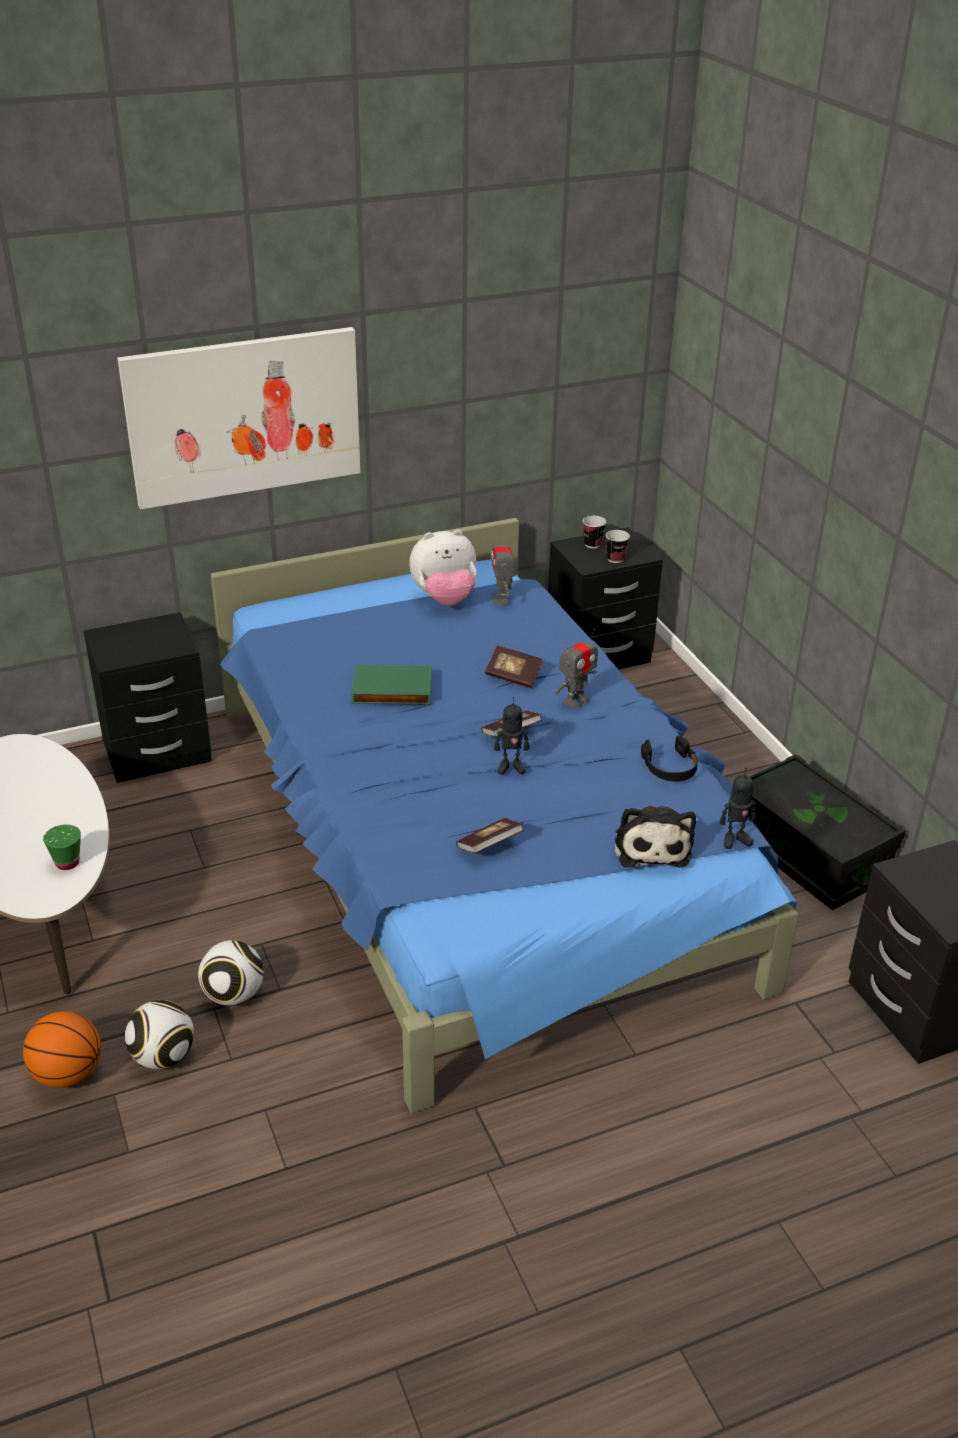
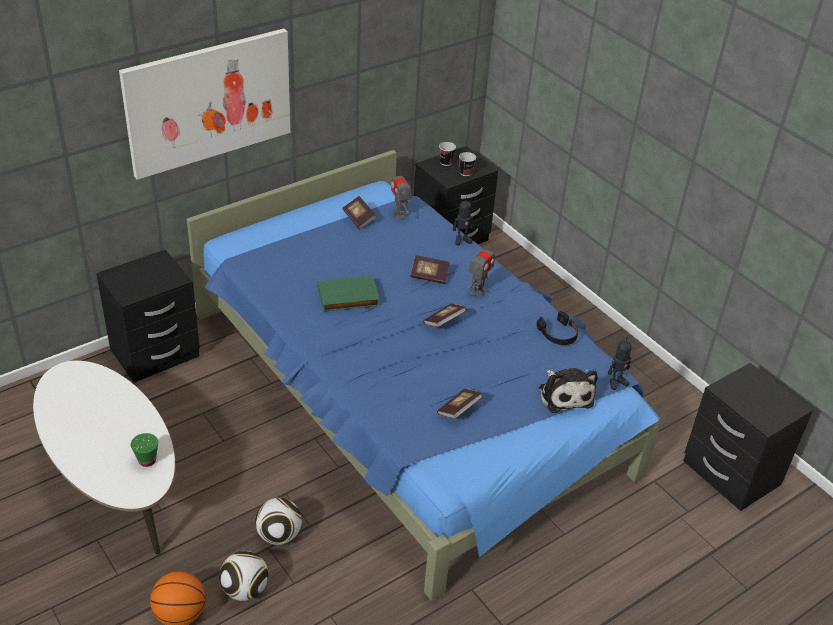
camera: 15 degrees left, 5 degrees up
plush toy [409,529,477,606] -> book [342,196,376,230]
toy robot [494,697,529,775] -> toy robot moved to [452,196,474,245]
black storage box [749,754,906,910] -> none

